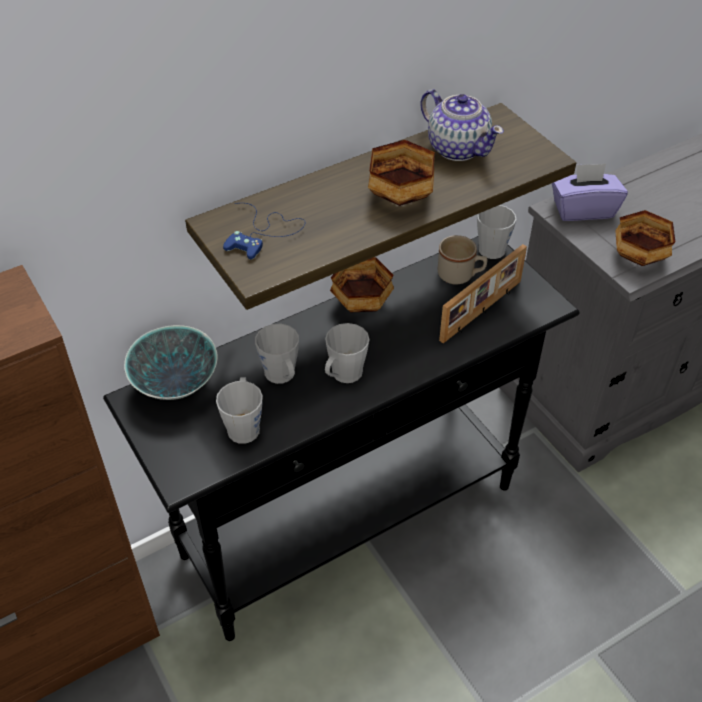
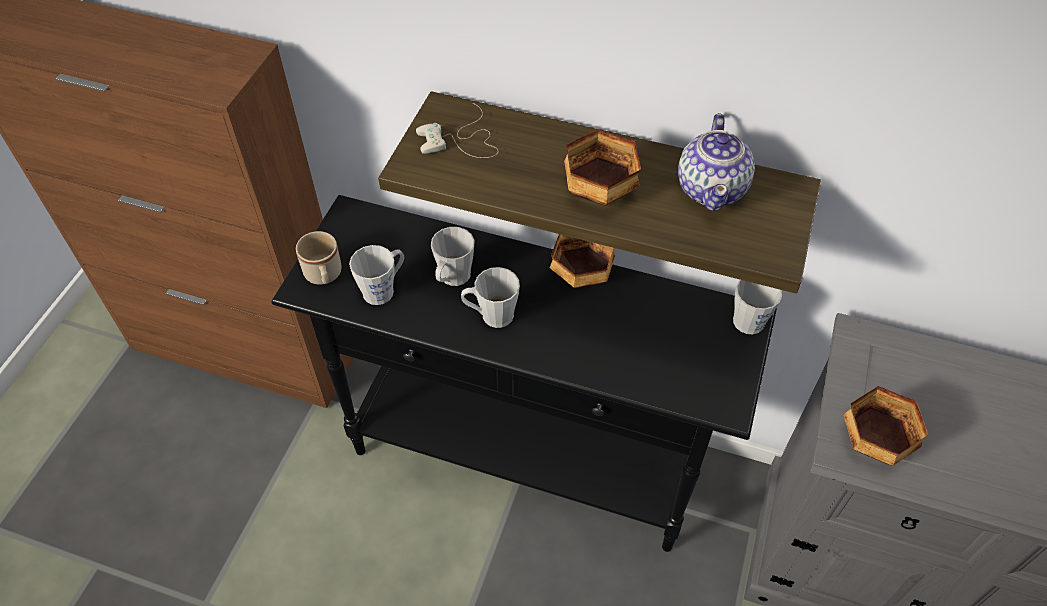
camera: 50 degrees right, 5 degrees up
bowl [124,325,218,400] -> none
blue game controller [223,203,306,260] -> white game controller [416,103,498,158]
beige mug [438,235,487,285] -> beige mug moved to [296,231,342,285]
picture frame [439,244,527,343] -> none
purple tissue box [552,164,628,221] -> none

